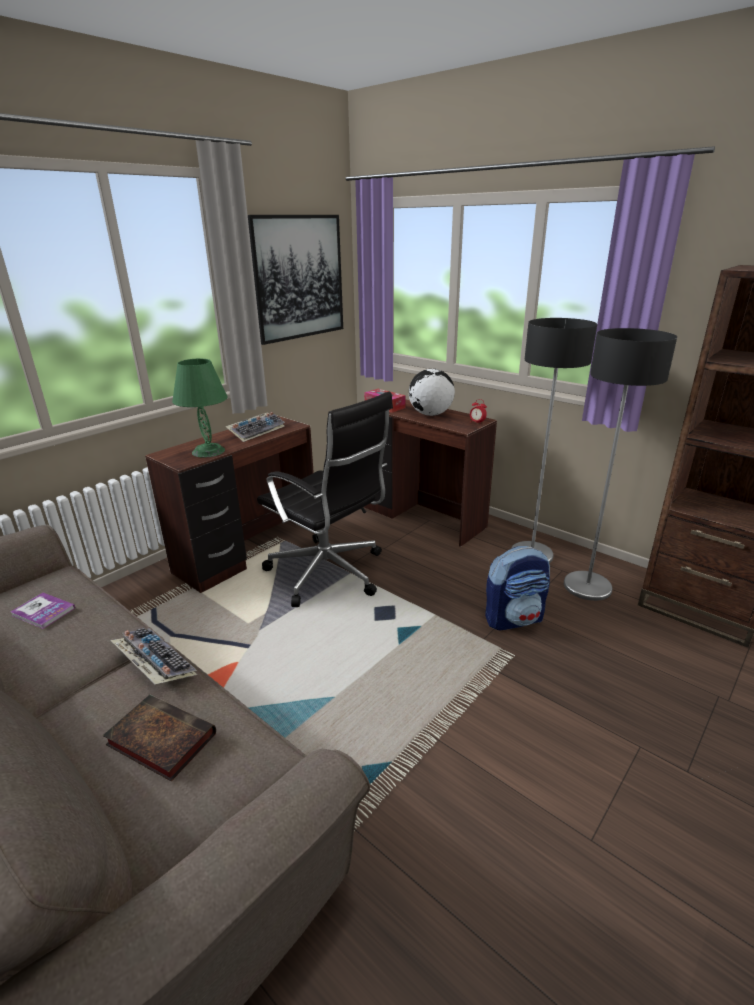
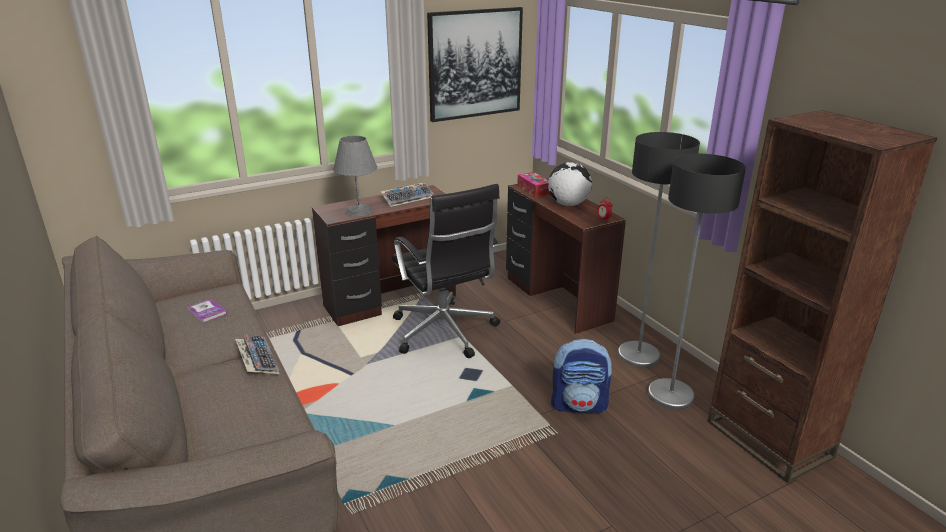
camera: 20 degrees right, 0 degrees up
book [102,695,216,781] -> none
green table lamp [172,358,228,458] -> grey table lamp [333,135,377,216]

